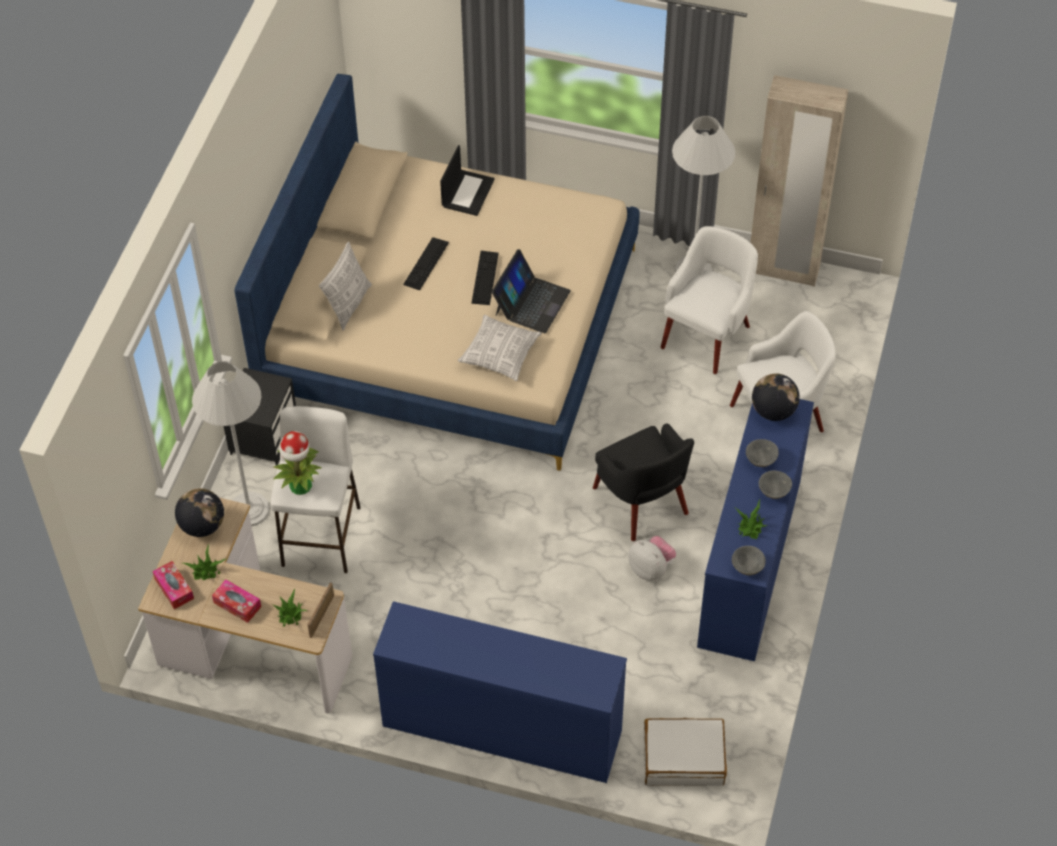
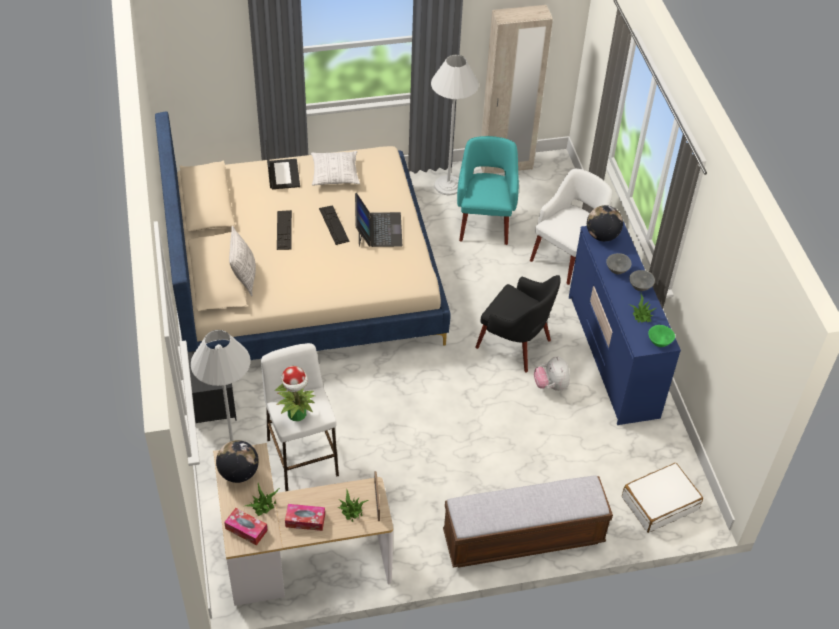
camera: 30 degrees left, 5 degrees down
blue dresser [373,601,627,783] -> bench [443,475,613,568]
pillow [458,315,542,381] -> pillow moved to [311,151,360,185]
plush toy [628,536,676,581] -> plush toy turned 120 degrees counterclockwise [534,356,570,391]
white armchair [661,226,758,374] -> turquoise armchair [457,136,519,245]
grey bowl [732,546,766,576] -> green bowl [648,325,675,347]

